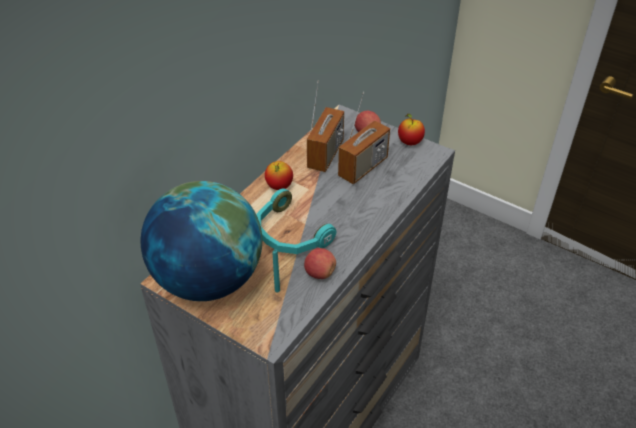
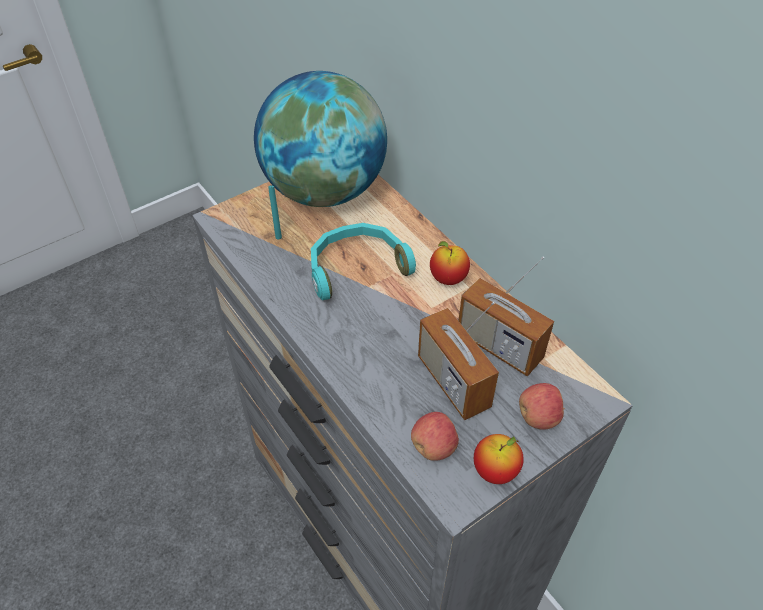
camera: 110 degrees right, 5 degrees up
apple [304,248,336,279] -> apple moved to [411,412,459,461]

